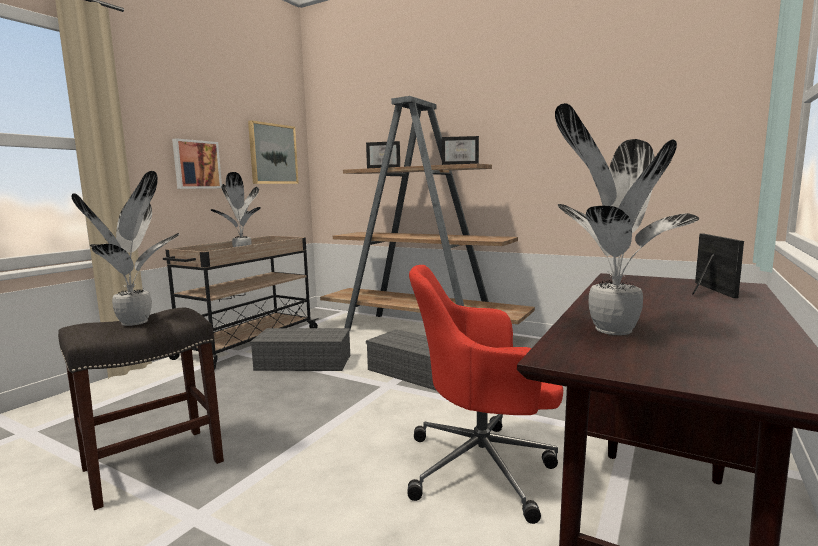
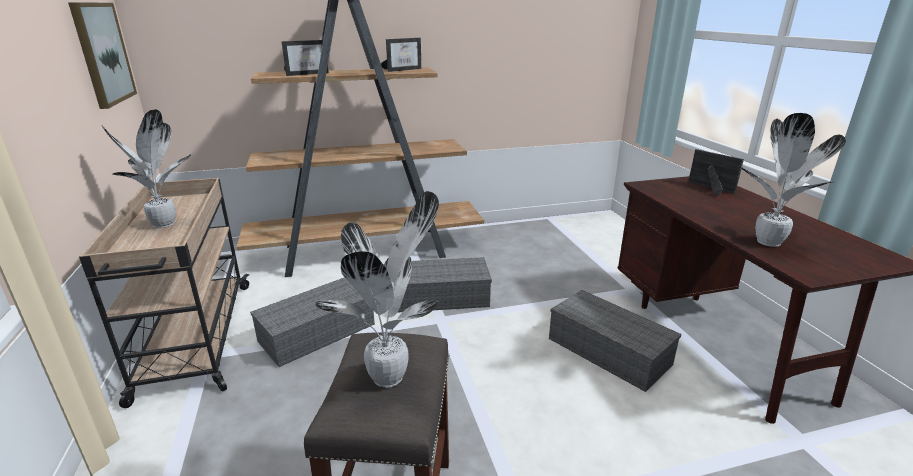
camera: 45 degrees left, 15 degrees up
picture [172,138,222,189] -> none
red office chair [407,265,563,524] -> grey storage box [549,290,681,392]

